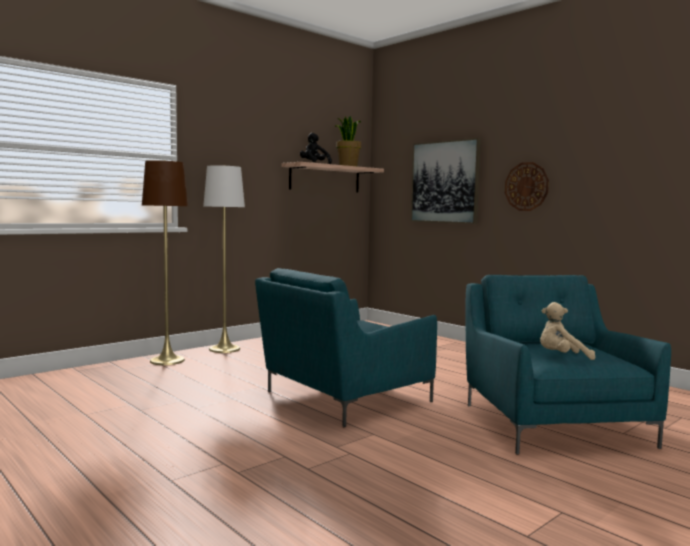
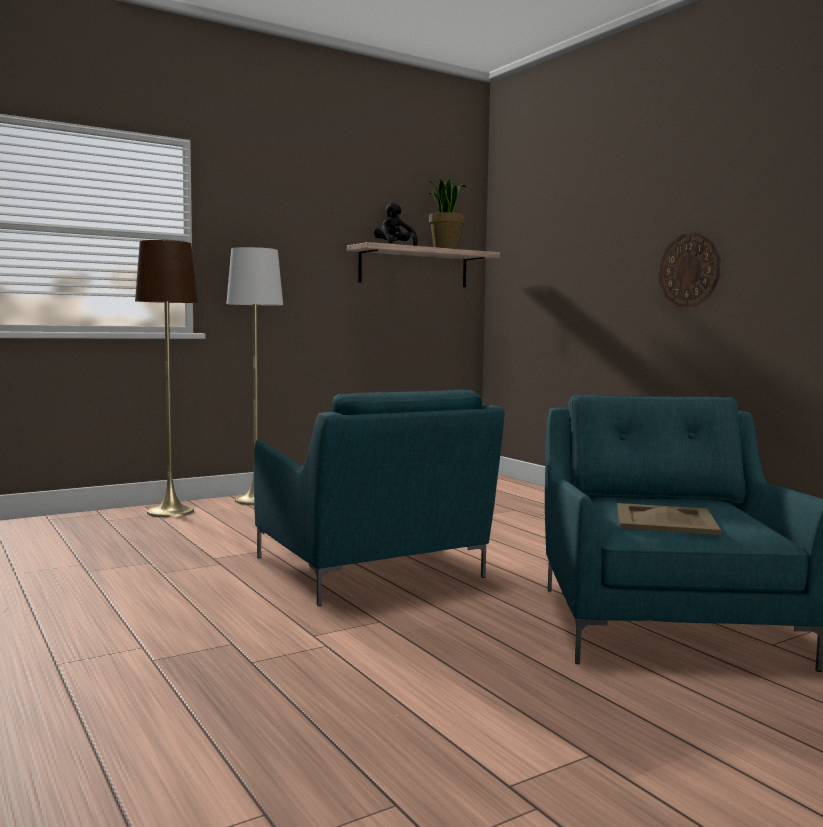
camera: 10 degrees right, 0 degrees up
turquoise armchair [255,268,437,427] -> turquoise armchair turned 90 degrees counterclockwise [254,390,505,606]
picture [410,138,481,224] -> none
beige plush toy [540,302,595,360] -> beige tray [617,503,721,535]

